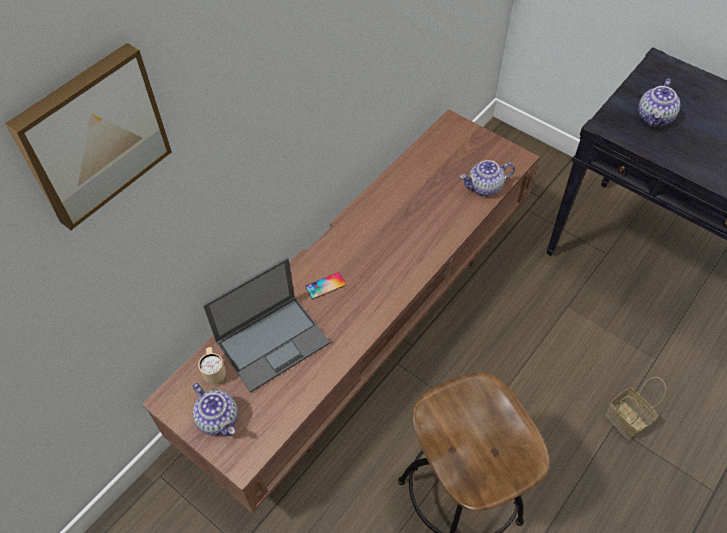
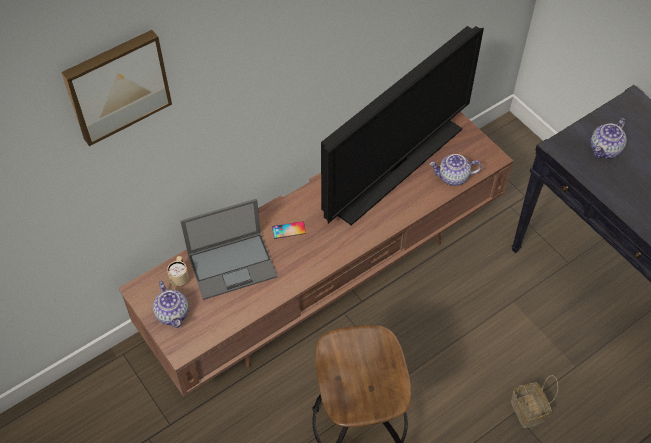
camera: 15 degrees right, 0 degrees up
none -> television [321,26,484,225]

